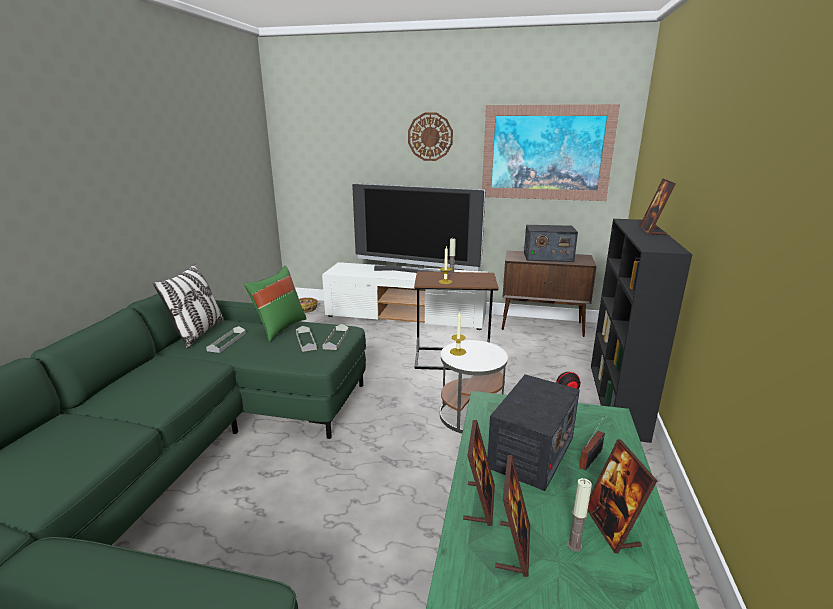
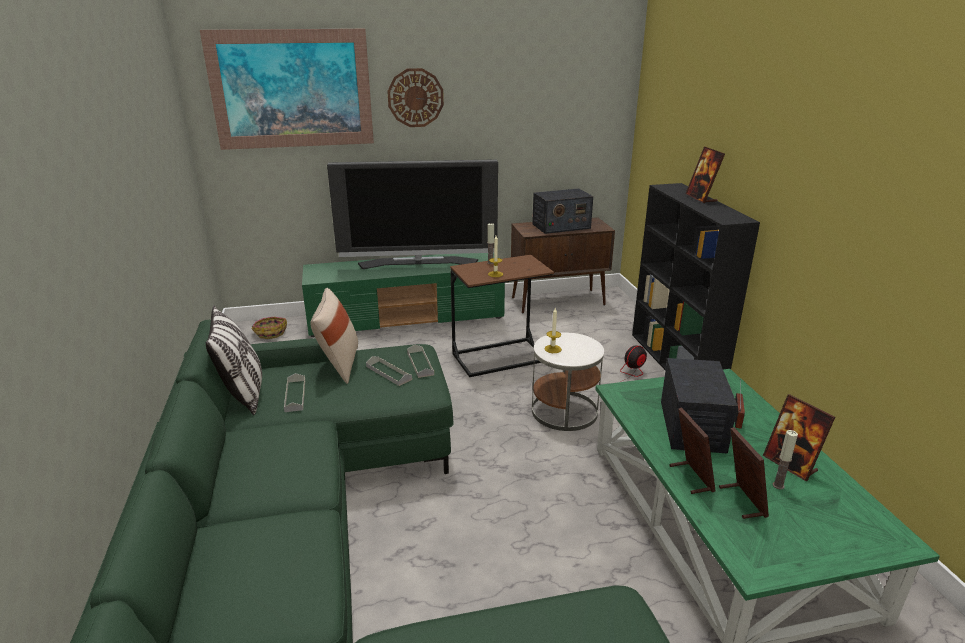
camera: 25 degrees left, 5 degrees up
green pillow [244,266,307,342] -> beige pillow [310,288,358,384]
white tv stand [322,262,488,330] -> green tv stand [302,253,505,337]
picture [482,104,620,201] -> picture moved to [200,29,374,150]

